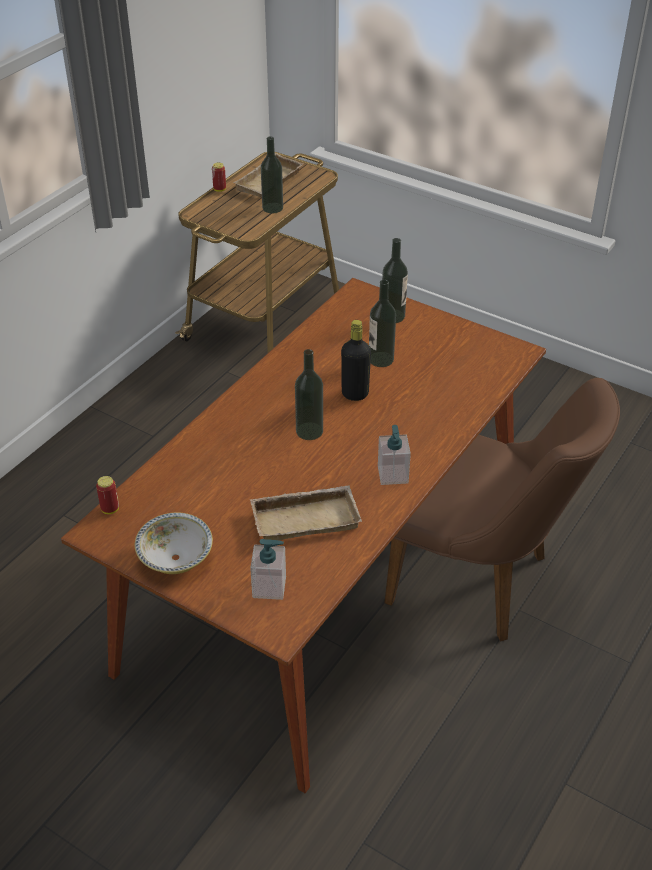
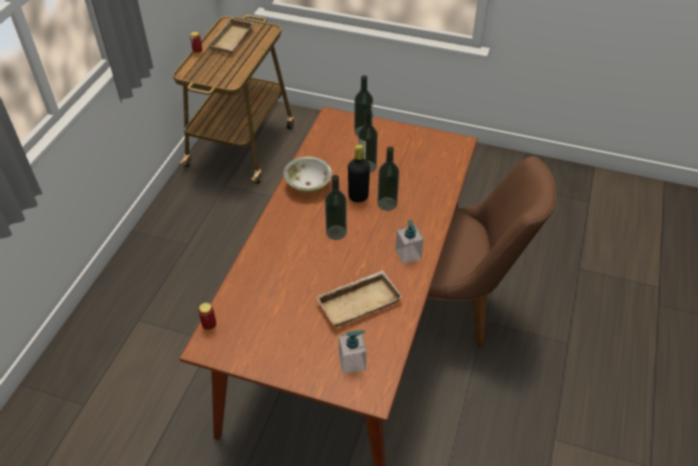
camera: 15 degrees left, 5 degrees up
bowl [135,512,213,574] -> bowl moved to [284,156,332,193]
bottle [261,136,283,213] -> bottle moved to [377,146,399,211]

